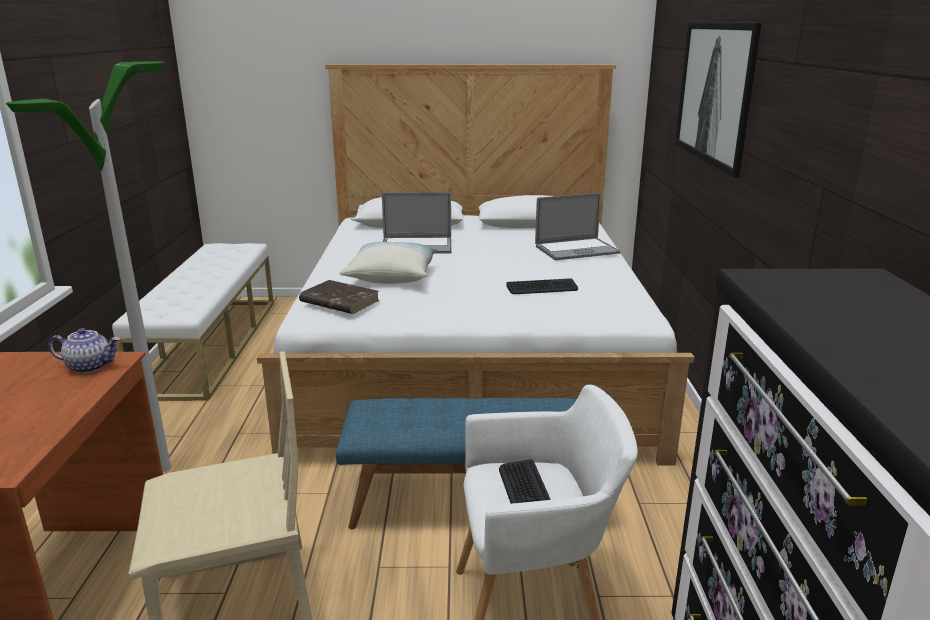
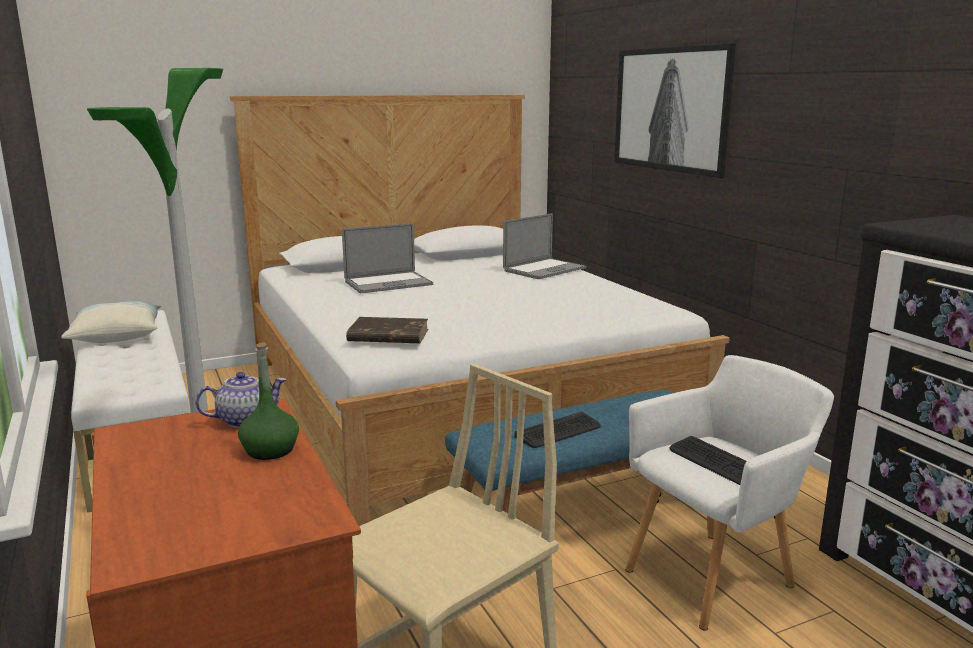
camera: 25 degrees left, 5 degrees down
pillow [339,242,438,284] -> pillow moved to [61,301,161,343]
keyboard [506,278,578,294] -> keyboard moved to [514,412,601,448]
none -> green bottle [238,342,299,460]

